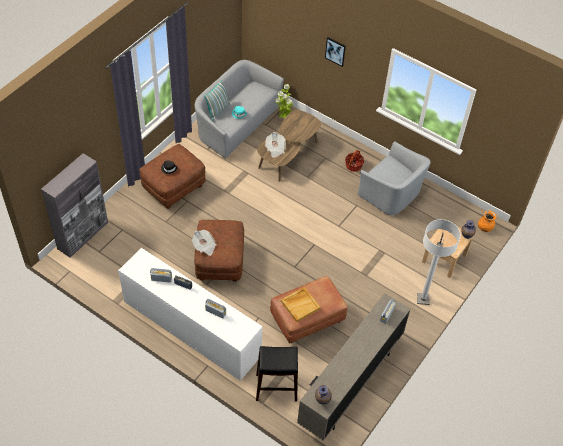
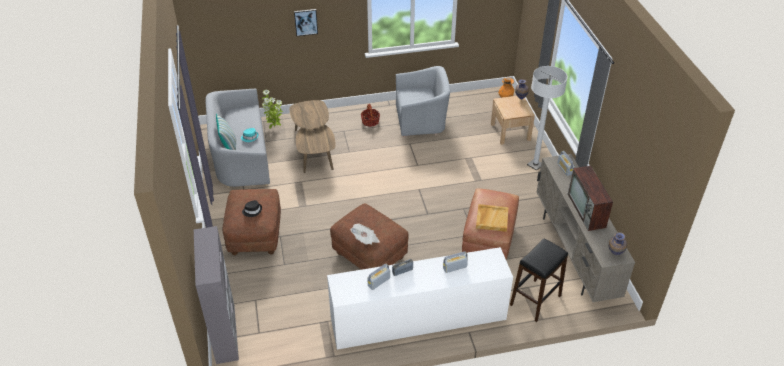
camera: 45 degrees left, 10 degrees down
newspaper [265,132,286,158] -> none
none -> television [568,166,613,231]

